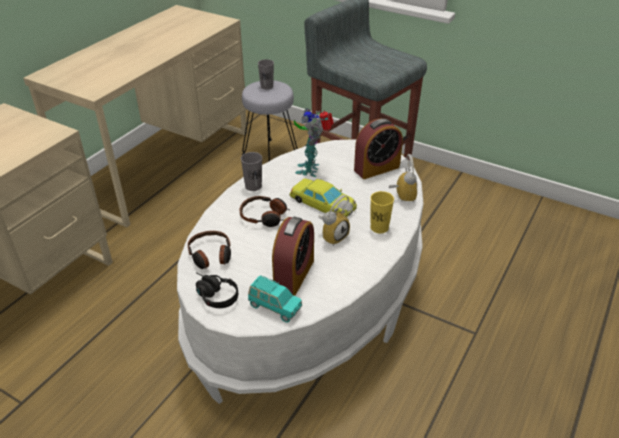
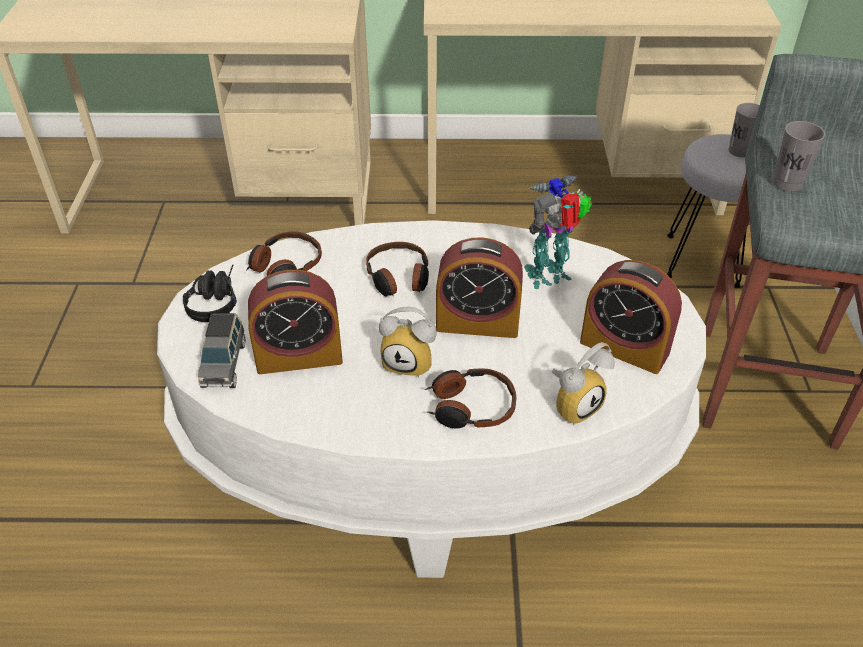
camera: 60 degrees right, 5 degrees up
grey cup [241,152,262,191] -> grey cup moved to [772,121,825,191]
turquoise toy car [248,275,302,323] -> grey toy car [198,313,245,388]
yellow toy car [289,178,357,217] -> alarm clock [436,237,523,338]
yellow cup [370,191,394,234] -> headphones [425,369,517,429]

